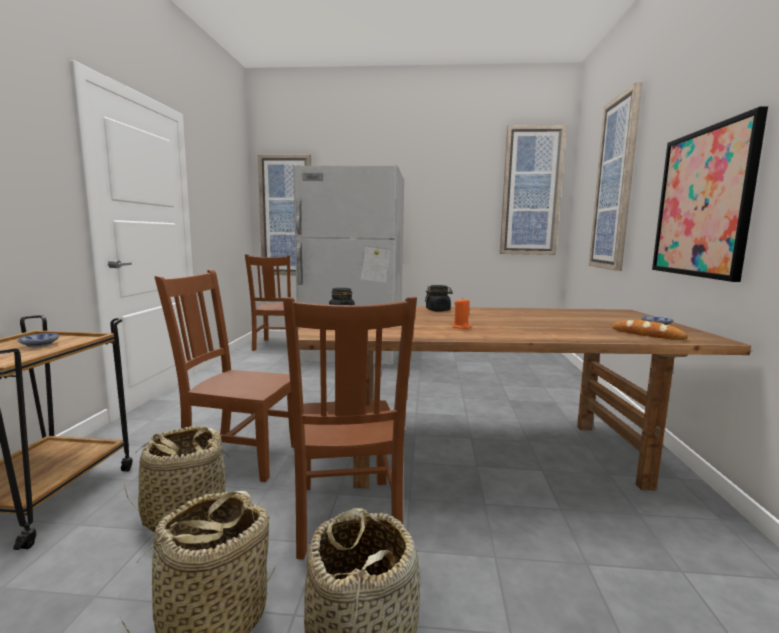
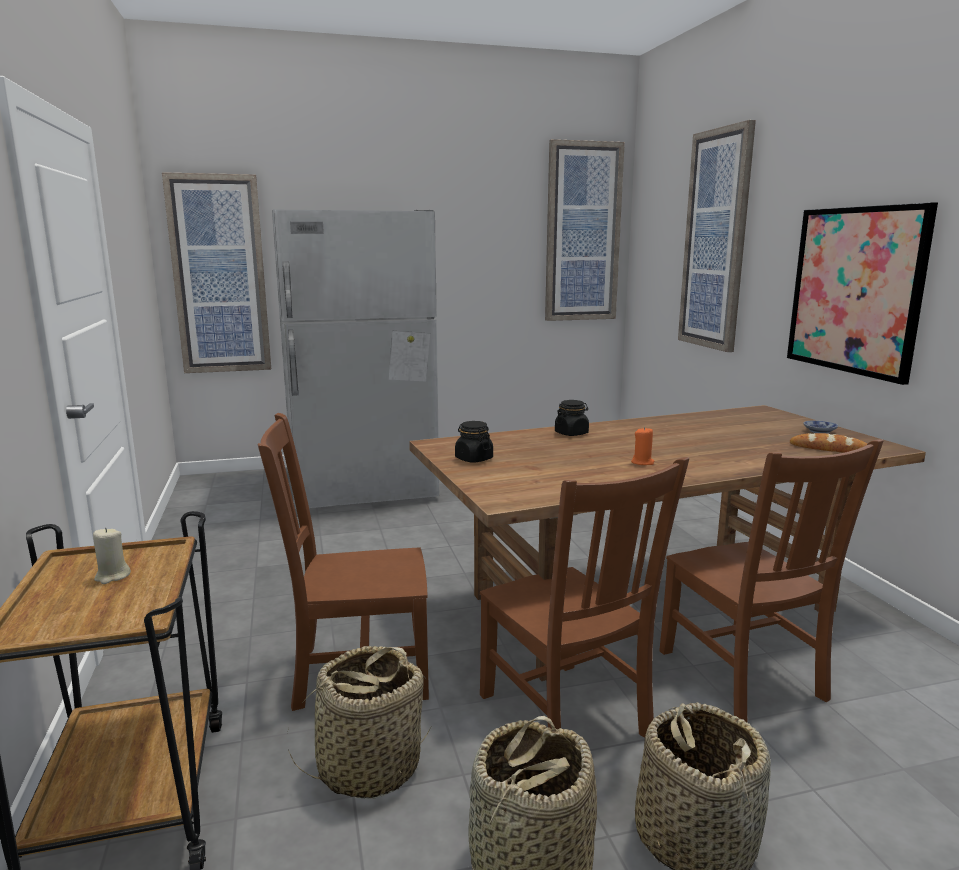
camera: 20 degrees left, 5 degrees up
bowl [17,333,59,348] -> beige candle [93,527,131,584]
brown chair [245,254,291,351] -> brown chair moved to [659,439,884,722]

